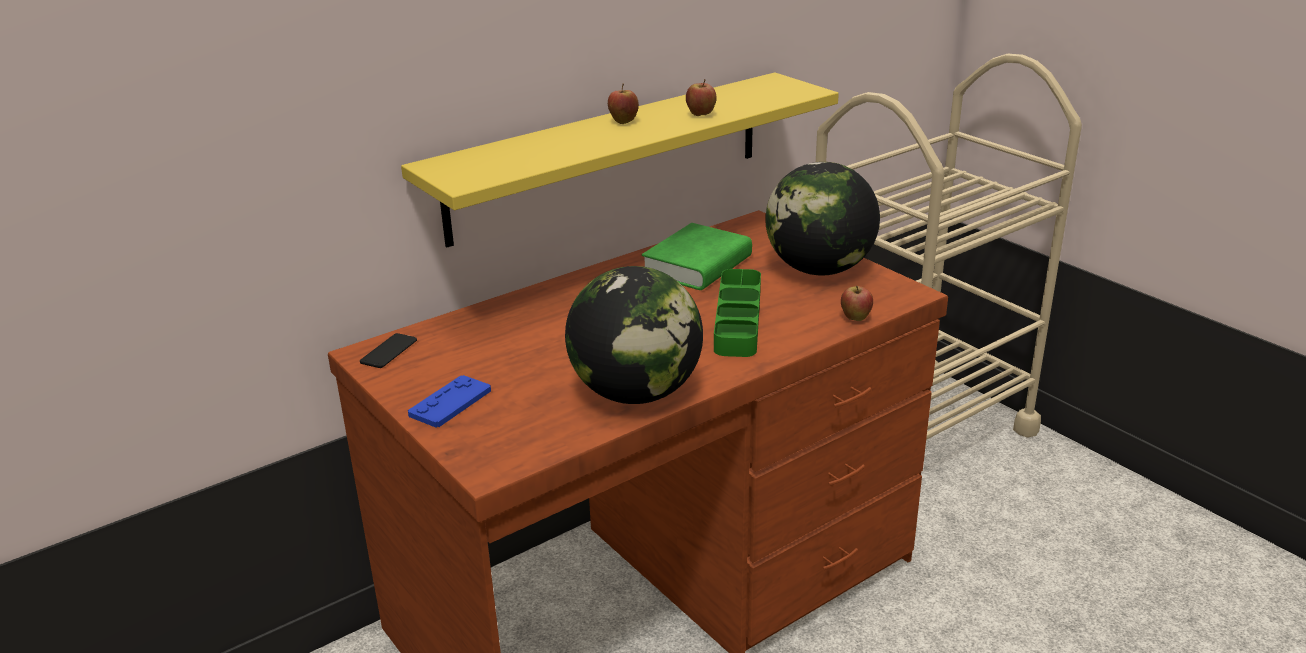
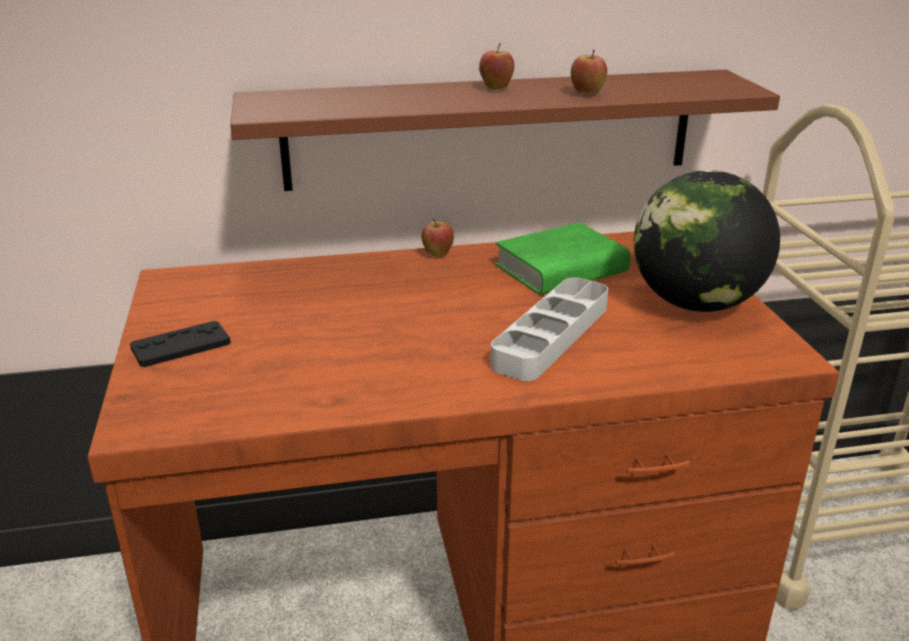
camera: 25 degrees right, 0 degrees up
phone [360,333,417,368] -> none
yellow shelf [401,72,839,247] -> brown shelf [230,70,780,191]
blue game controller [408,375,491,427] -> black game controller [130,321,231,367]
globe [565,266,703,404] -> none
green tray [714,269,761,357] -> grey tray [491,277,608,381]
apple [841,285,873,321] -> apple moved to [422,219,454,257]

